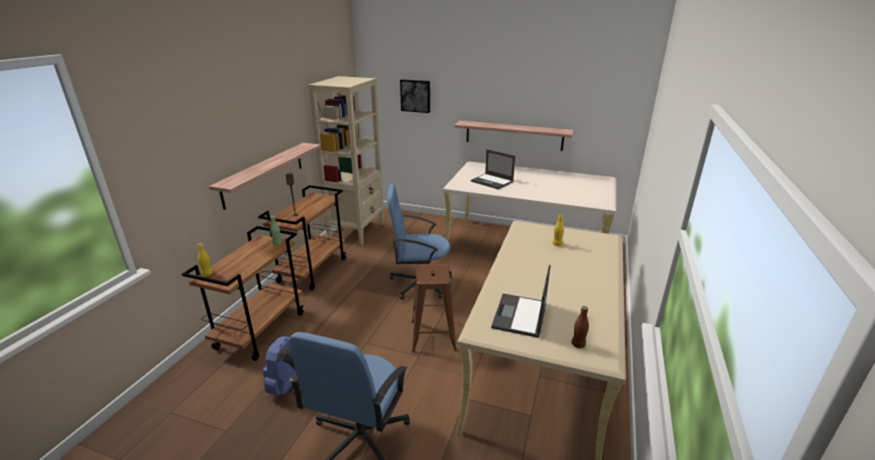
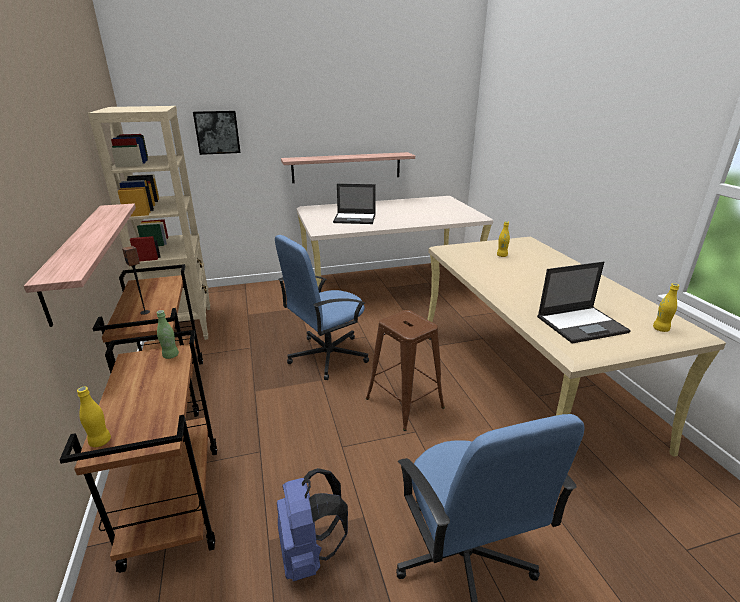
camera: 35 degrees left, 0 degrees up
laptop [491,264,551,338] -> laptop turned 90 degrees counterclockwise [537,262,631,344]
brown bottle [572,306,589,348] -> yellow bottle [653,283,679,332]

